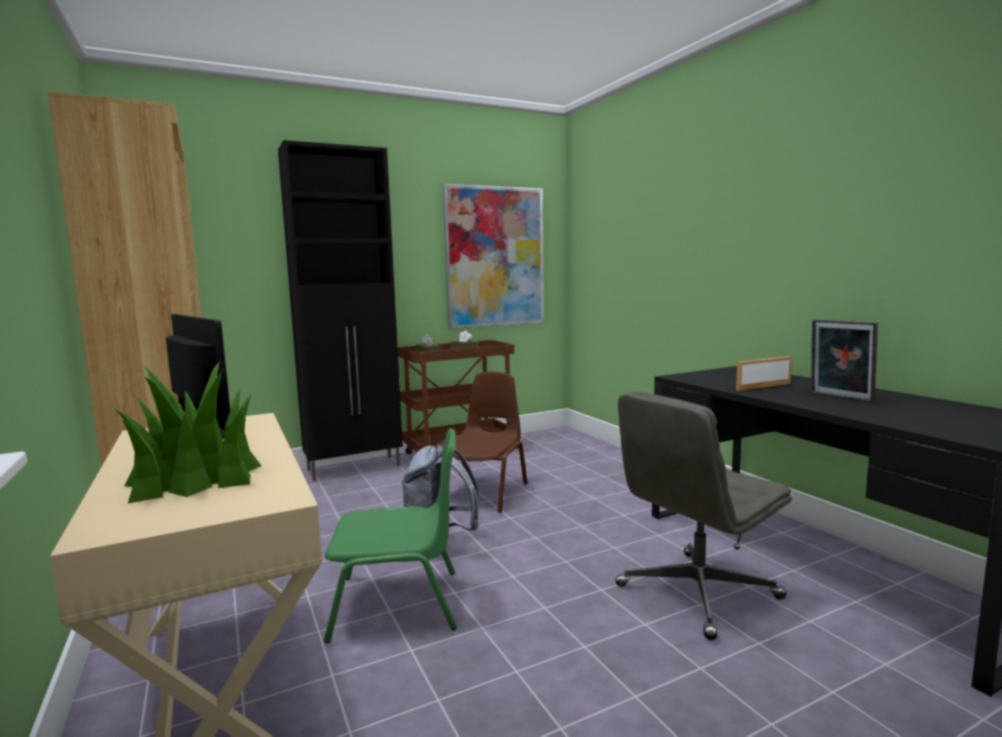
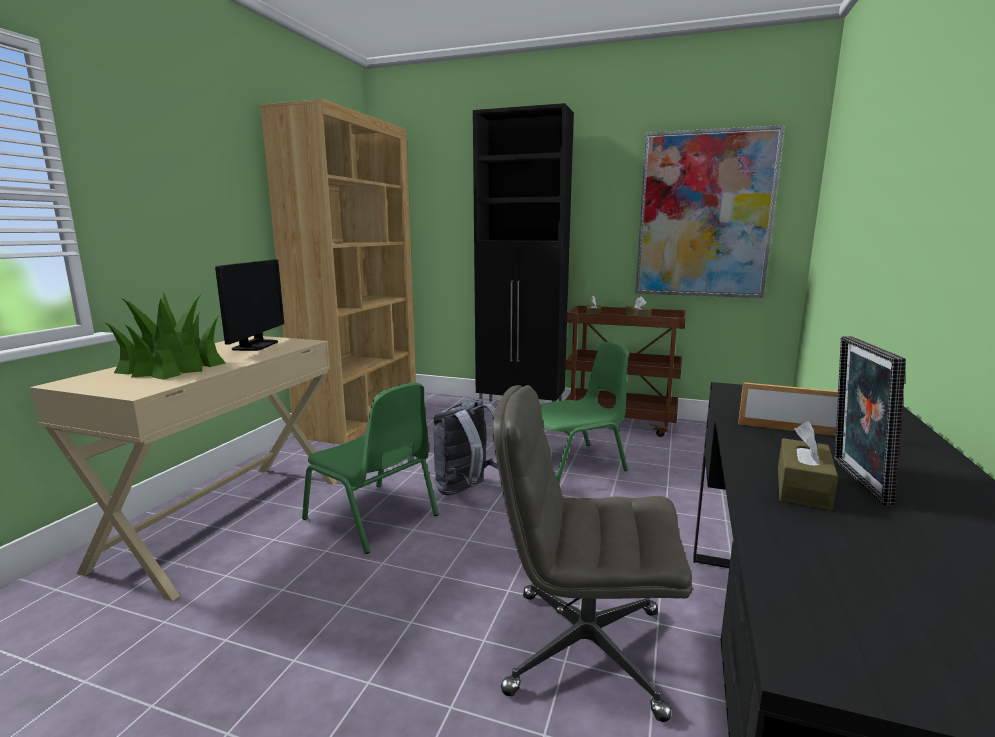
camera: 45 degrees right, 5 degrees up
brown chair [435,372,527,512] -> green chair [540,342,629,482]
none -> brown tissue box [778,421,838,511]

